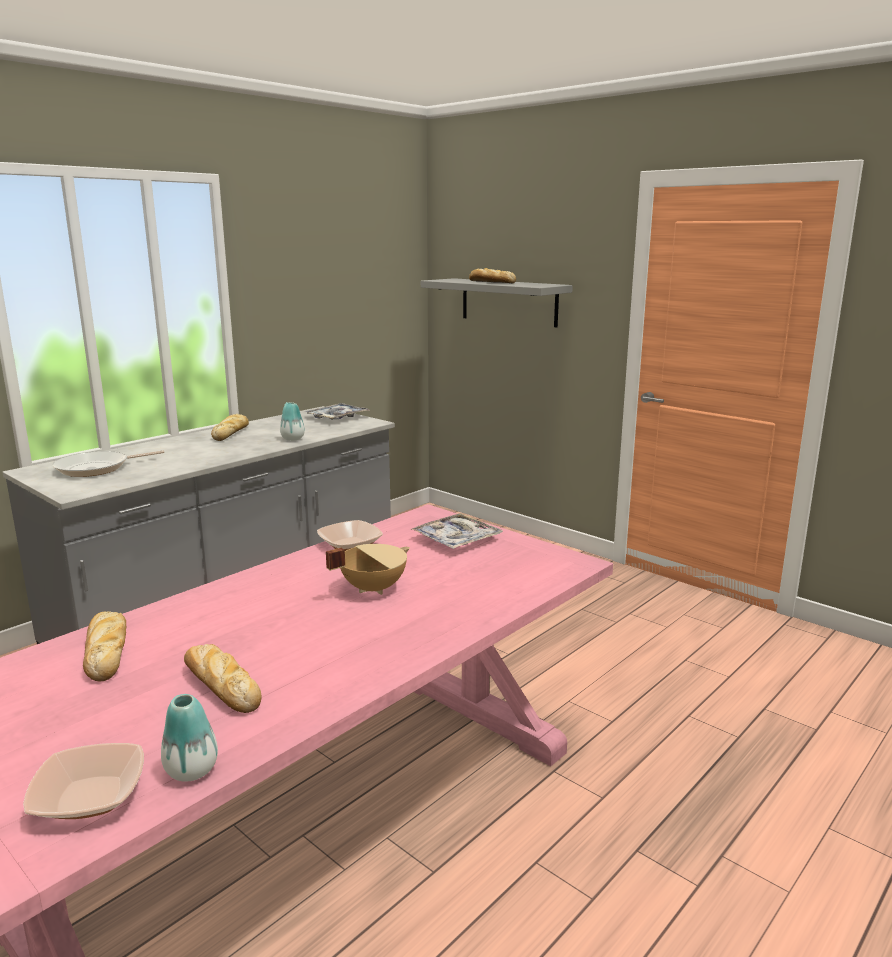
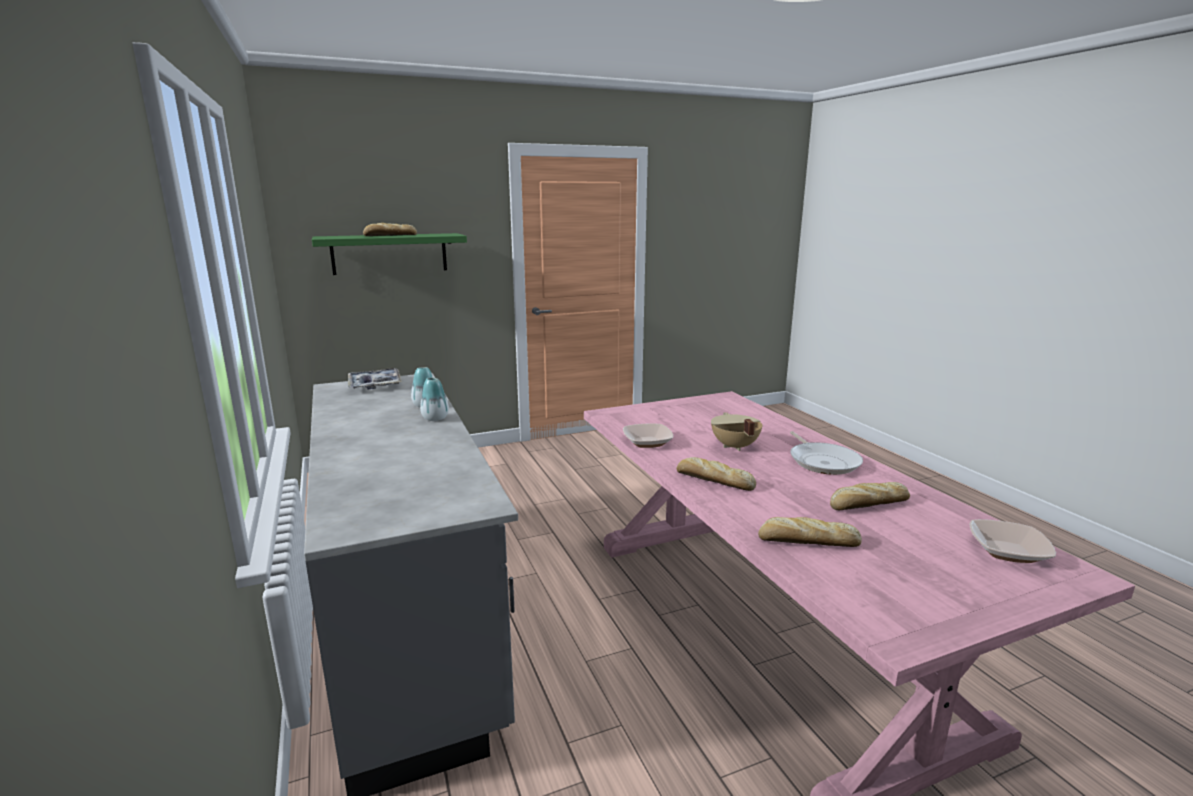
camera: 65 degrees left, 0 degrees up
frying pan [53,450,164,477] -> frying pan moved to [790,431,863,475]
vase [161,694,218,782] -> vase moved to [420,377,449,421]
bread [211,414,249,441] -> bread moved to [677,457,756,491]
tray [410,513,503,549] -> none
grey shelf [421,278,573,327] -> green shelf [312,233,467,275]

